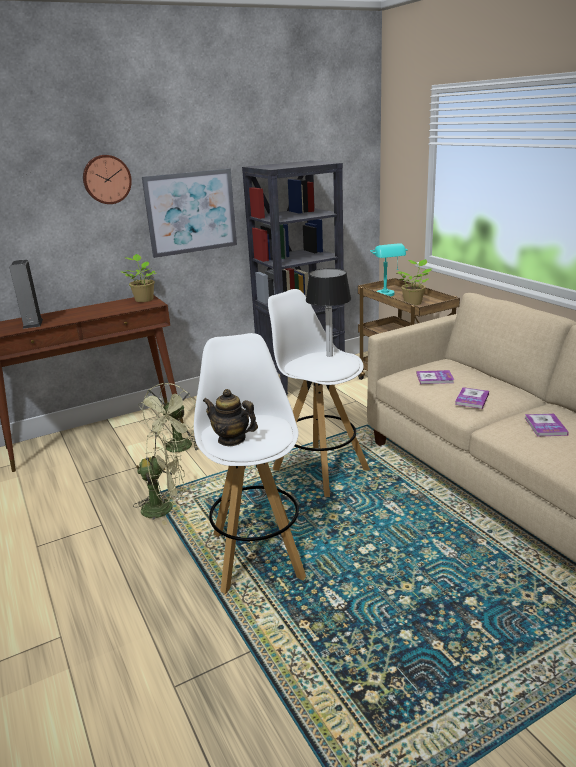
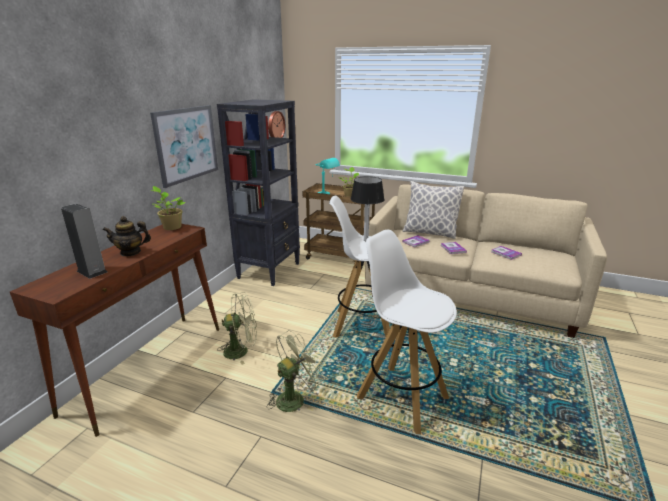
camera: 40 degrees left, 0 degrees up
wall clock [83,155,132,204] -> wall clock moved to [268,111,285,138]
green fan [138,383,199,452] -> green fan turned 75 degrees counterclockwise [217,292,257,365]
teapot [203,389,258,446] -> teapot moved to [103,216,151,256]
none -> pillow [403,181,464,239]

